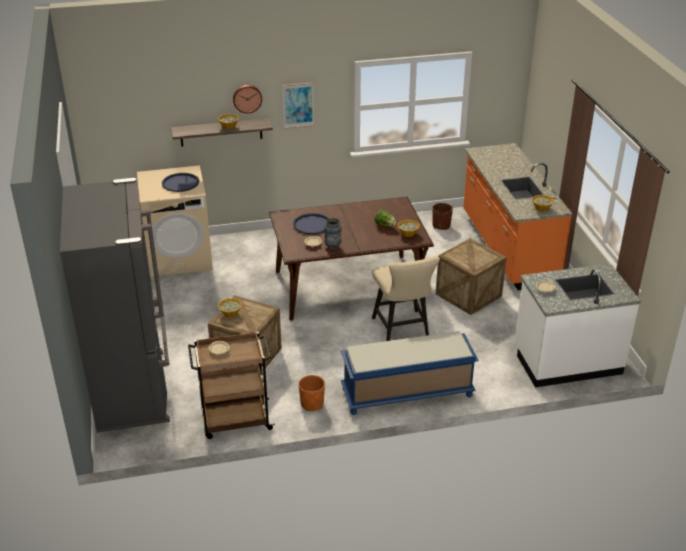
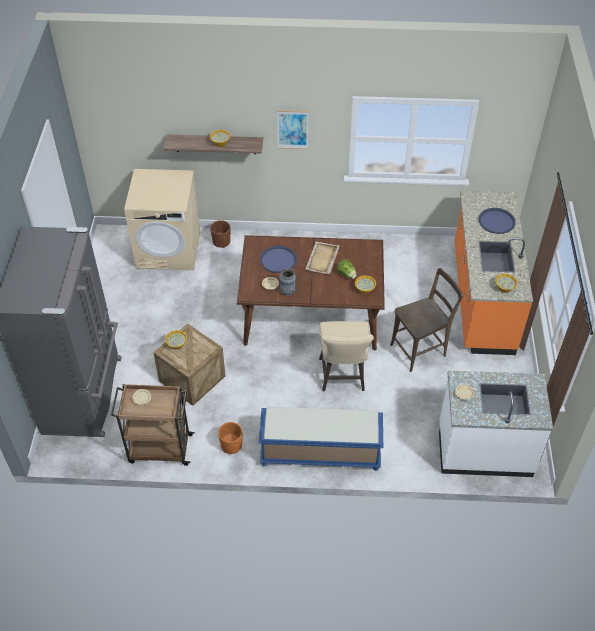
camera: 15 degrees right, 15 degrees up
blue tray [162,173,199,192] -> blue tray moved to [478,208,516,234]
wall clock [233,85,262,114] -> none
brown planter [432,203,453,230] -> brown planter moved to [210,220,230,248]
crate [436,238,507,315] -> brown chair [390,268,463,372]
none -> beige tray [305,242,340,274]

